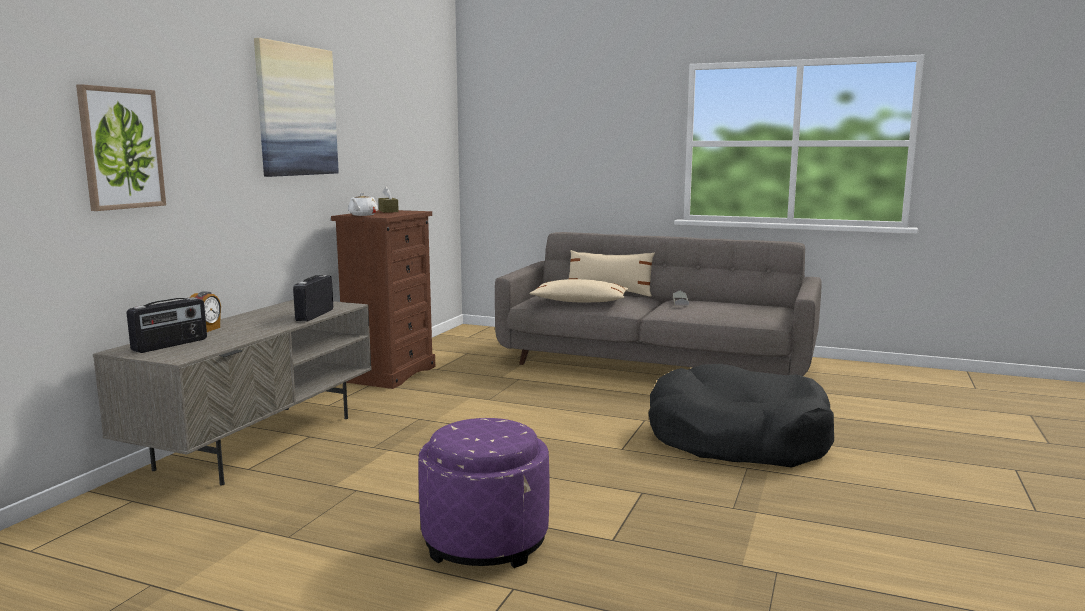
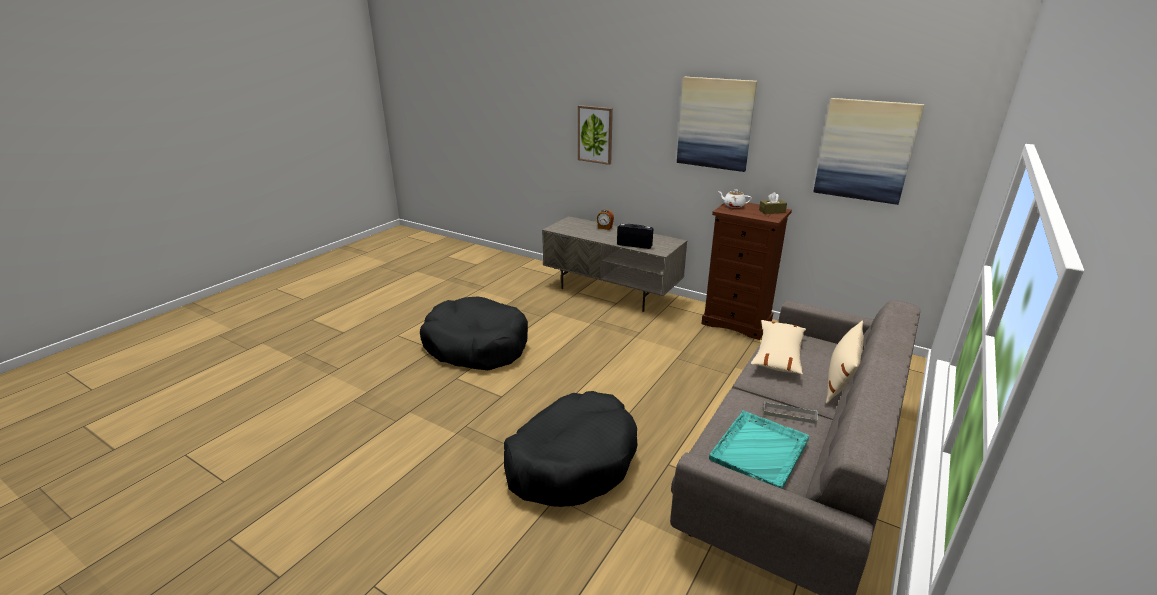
camera: 100 degrees right, 15 degrees up
radio [127,297,207,353] -> none
purple ottoman [419,418,550,568] -> black dog bed [420,296,528,370]
none -> turquoise tray [709,411,809,489]
none -> picture [813,98,924,205]

